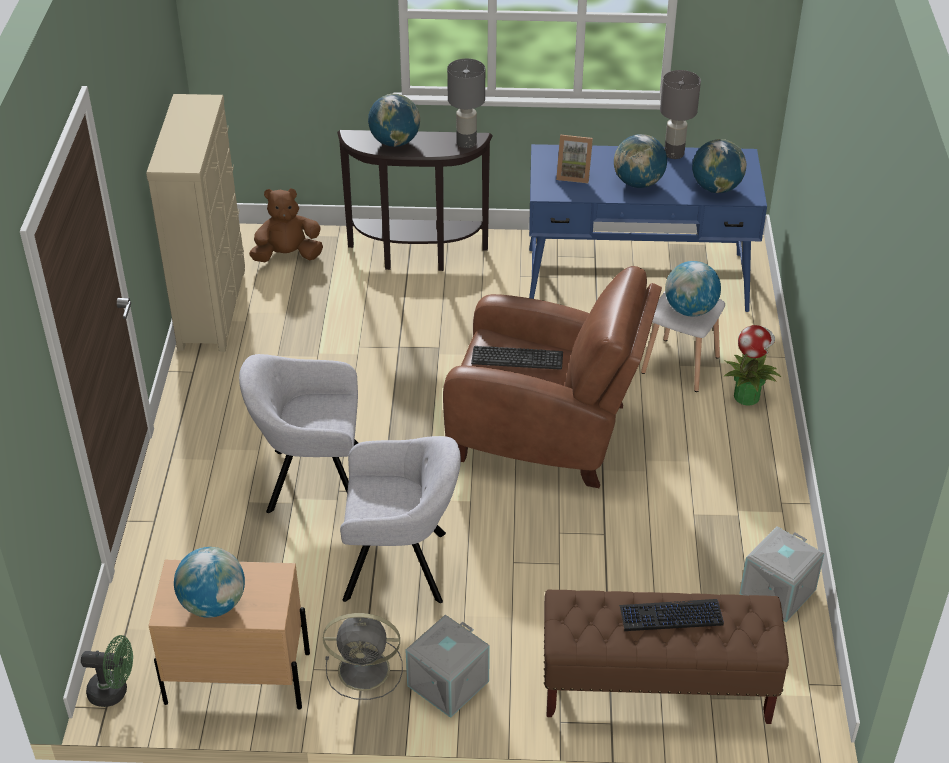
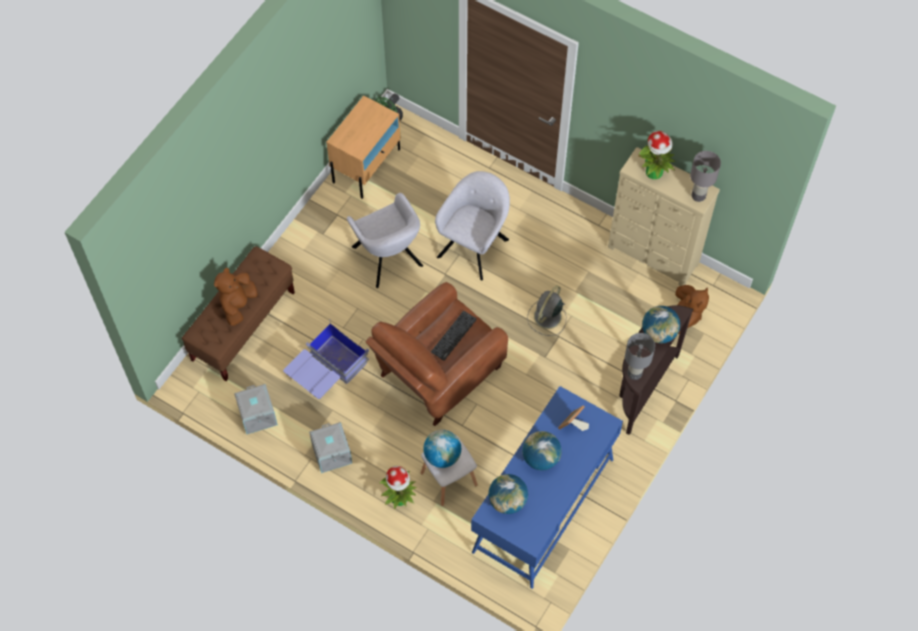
camera: 120 degrees right, 20 degrees up
globe [174,547,245,618] -> none
grey fan [323,613,403,700] -> grey fan moved to [527,285,566,336]
grey armchair [340,436,461,603] -> grey armchair turned 60 degrees counterclockwise [347,193,423,288]
grey storage box [406,615,490,718] -> grey storage box moved to [309,422,352,473]
keyboard [619,599,724,631] -> brown plush toy [214,268,258,326]
grey table lamp [660,70,701,159] -> grey table lamp moved to [690,151,721,202]
none -> blue storage box [283,322,369,399]
none -> potted plant [638,131,676,179]

